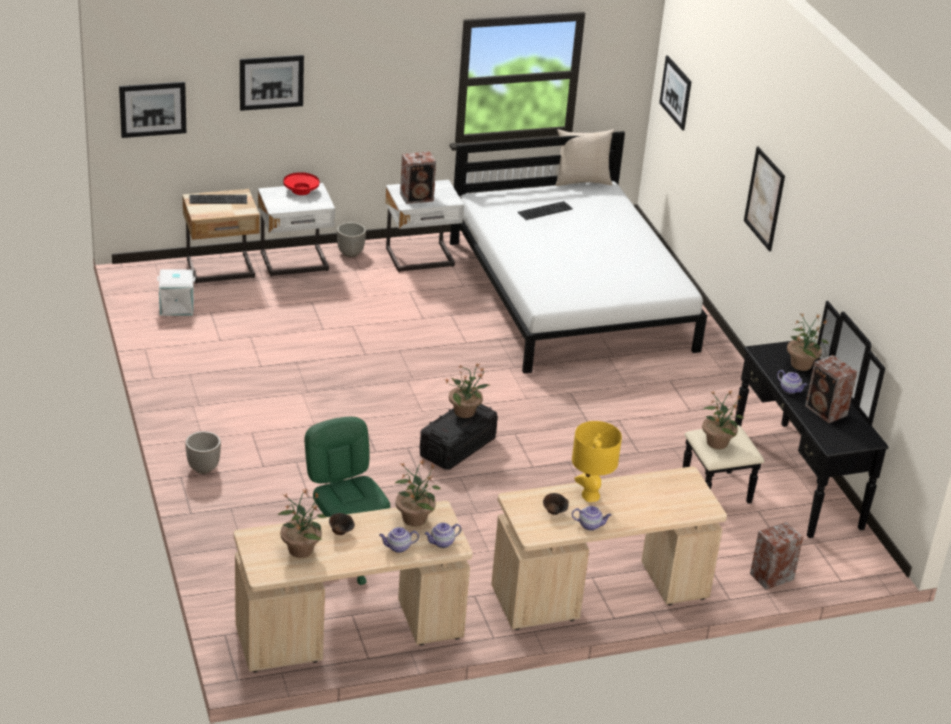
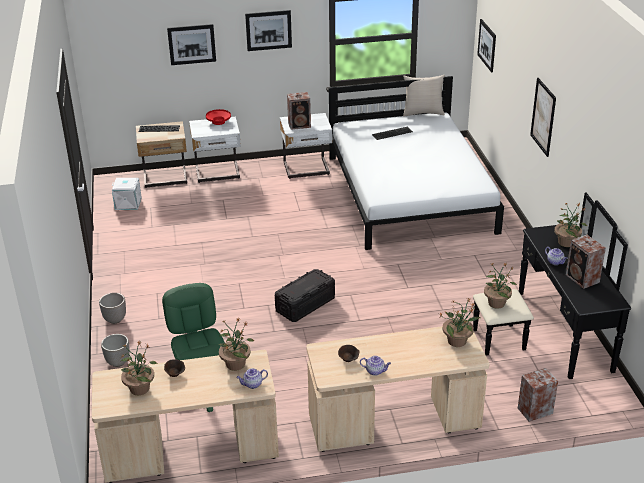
camera: 10 degrees right, 0 degrees up
picture [119,82,186,138] -> picture moved to [245,10,292,51]
planter [337,222,366,257] -> planter moved to [101,334,130,367]
teapot [379,527,419,553] -> none
potted plant [445,363,491,418] -> potted plant moved to [439,298,480,347]
yellow table lamp [572,421,622,502] -> none

